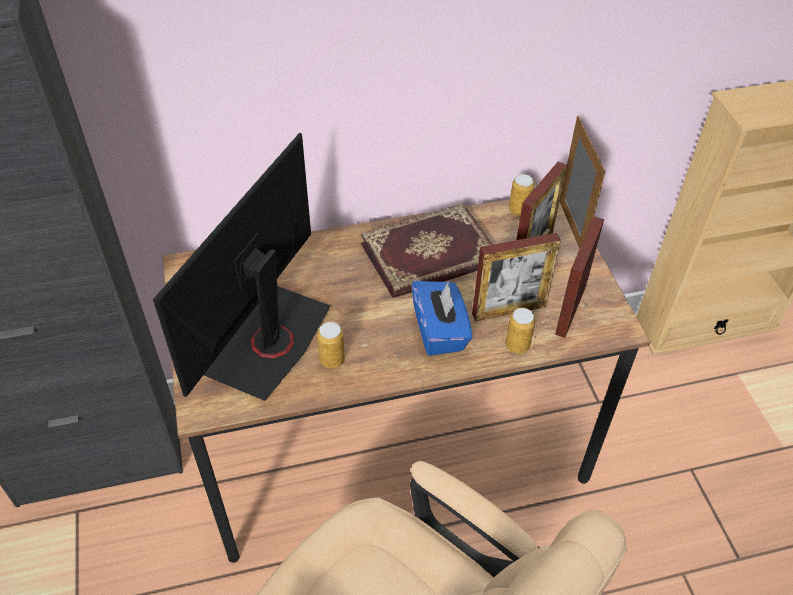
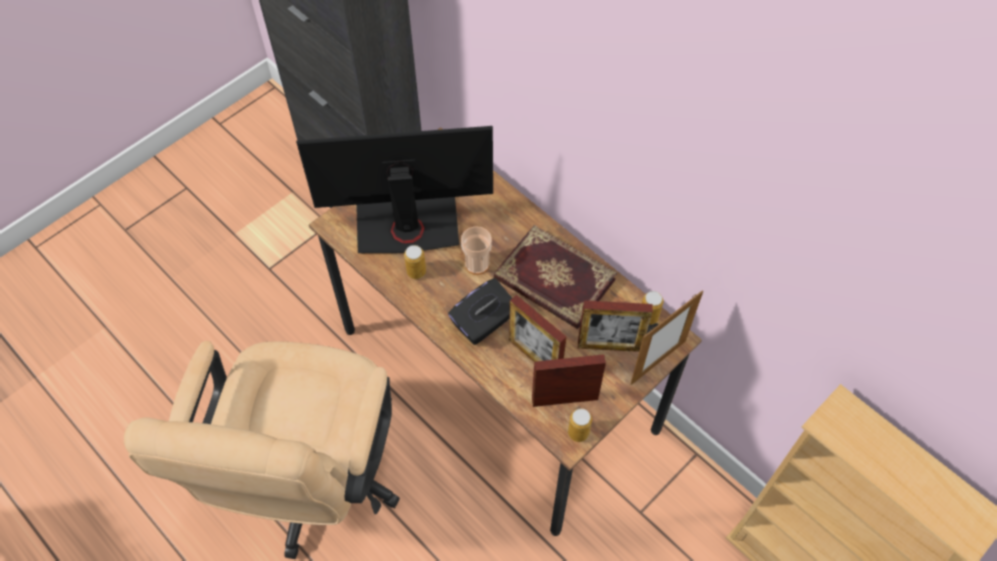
camera: 60 degrees right, 10 degrees up
blue tissue box [411,281,472,356] -> black tissue box [448,278,512,345]
can [505,308,535,354] -> can moved to [568,408,592,442]
none -> cup [461,226,492,275]

